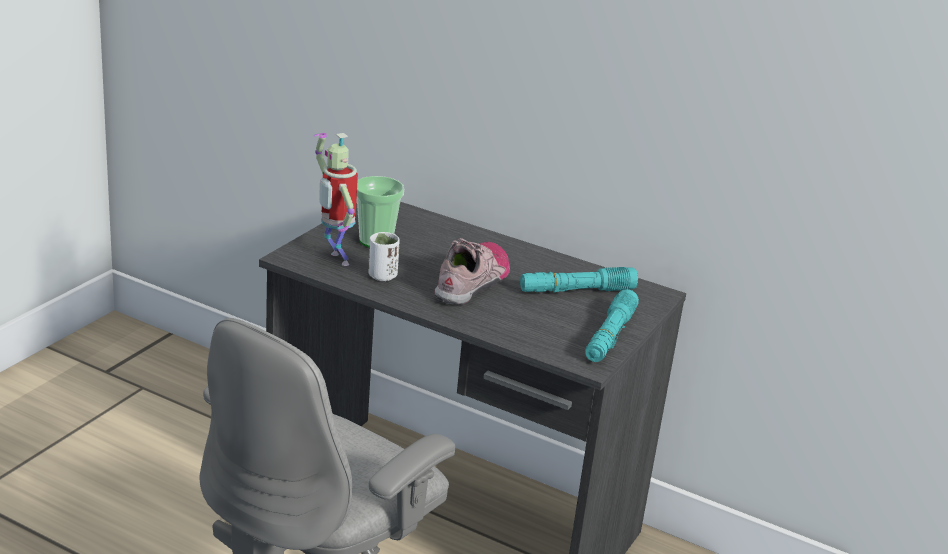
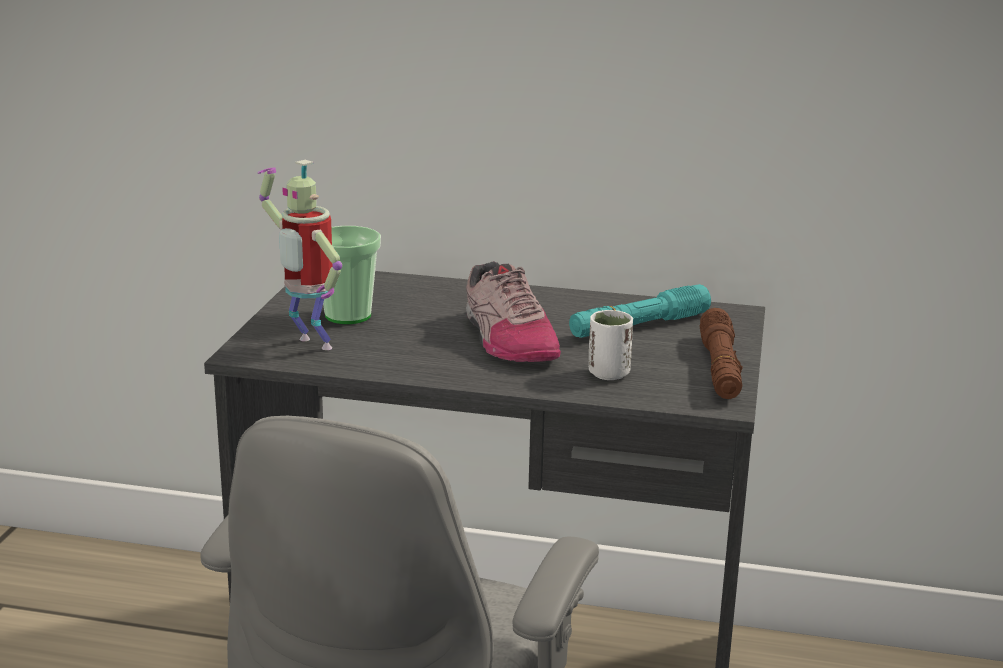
camera: 15 degrees left, 5 degrees down
white cup [369,232,400,281] -> white cup moved to [589,310,634,380]
shoe [434,238,510,305] -> shoe turned 150 degrees clockwise [466,261,561,362]
turquoise flashlight [585,289,639,362] -> brown flashlight [700,308,743,399]

